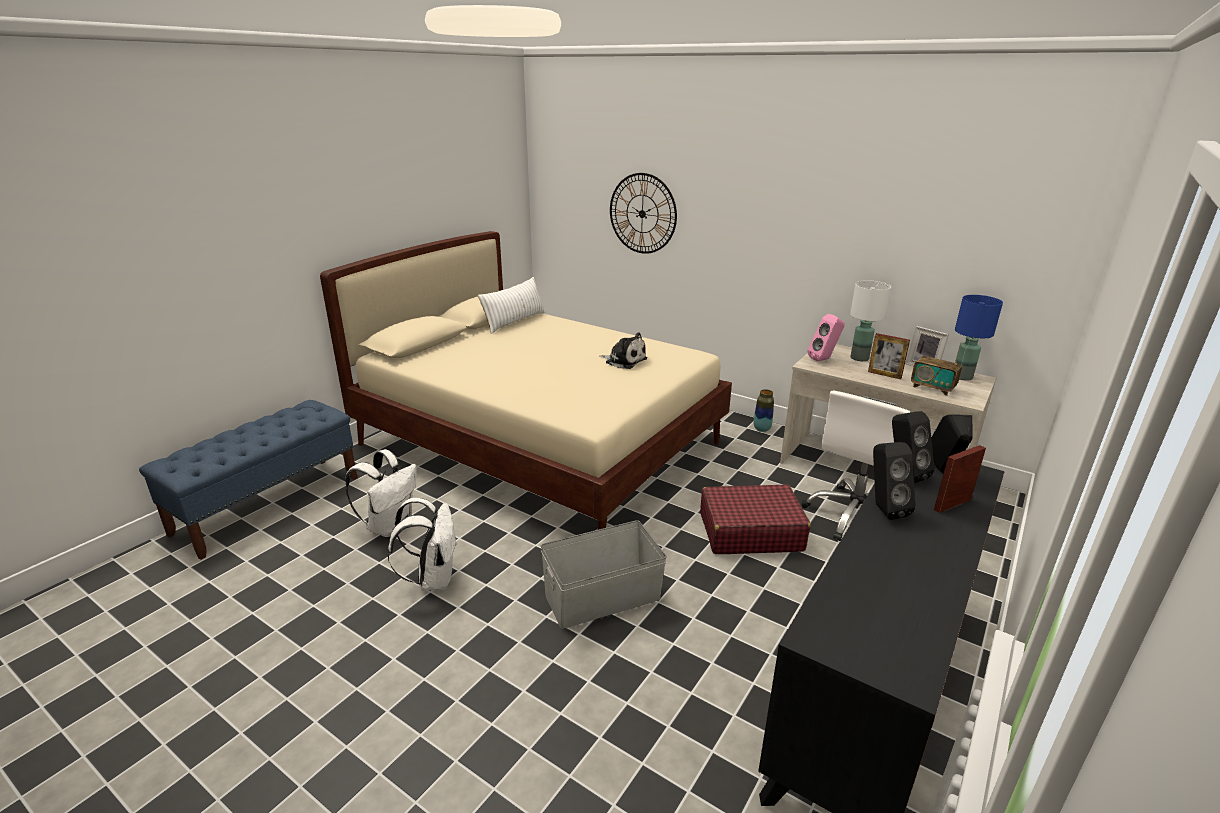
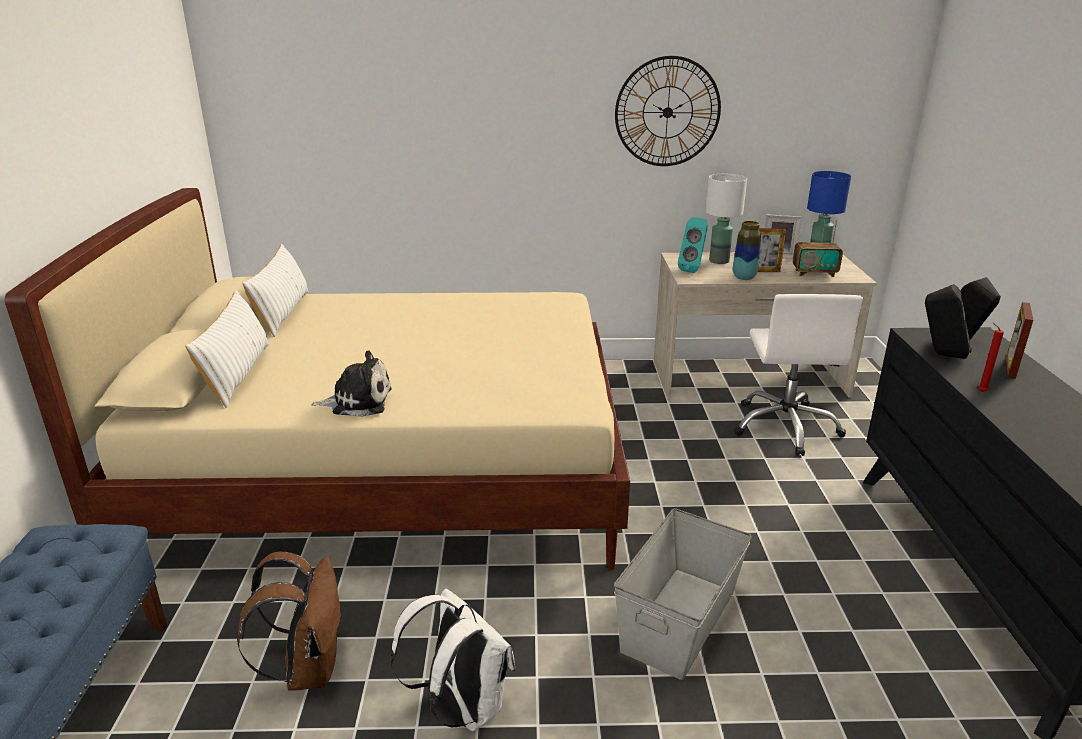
camera: 35 degrees left, 0 degrees up
white backpack [346,449,417,537] -> brown backpack [237,551,343,691]
plush toy [599,332,647,369] -> plush toy moved to [311,351,392,417]
wall clock [610,173,677,254] -> wall clock moved to [615,56,721,166]
red suitcase [700,484,811,554] -> none
vase [754,389,774,432] -> vase moved to [733,221,761,280]
pink speaker [807,314,845,361] -> turquoise speaker [678,217,708,273]
black speaker [873,442,915,520] -> red candle [978,323,1004,392]
none -> white pillow [185,290,269,408]

